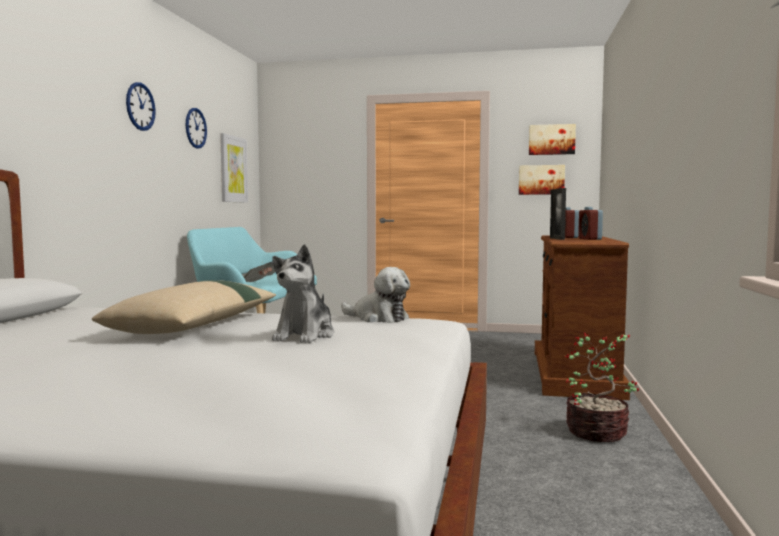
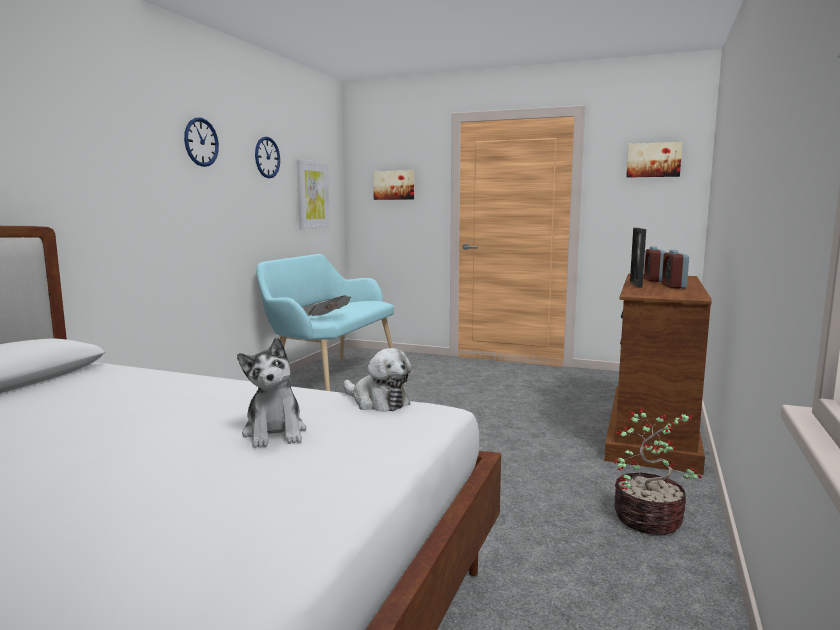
camera: 10 degrees right, 5 degrees up
beige pillow [92,280,276,334] -> none
plush toy [272,244,334,343] -> plush toy turned 45 degrees counterclockwise [237,337,306,448]
picture [519,165,565,195] -> picture moved to [373,171,414,200]

